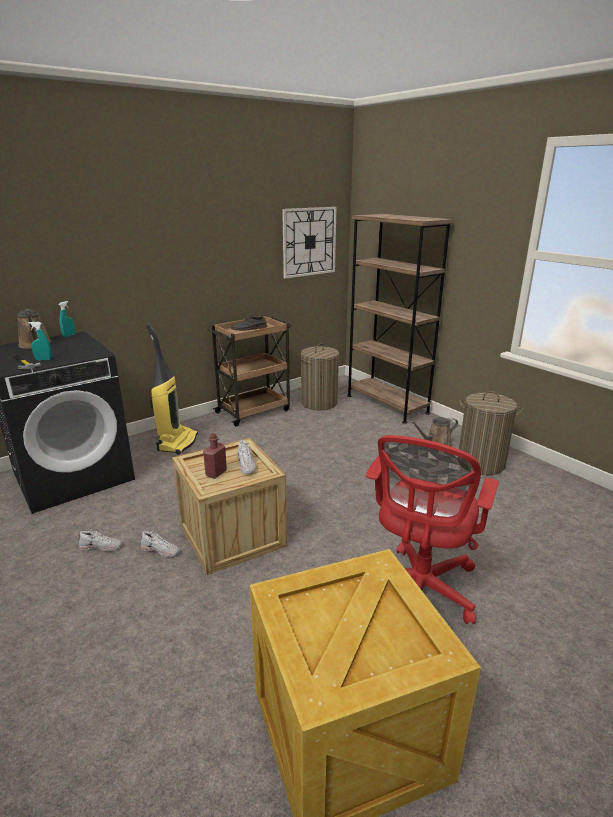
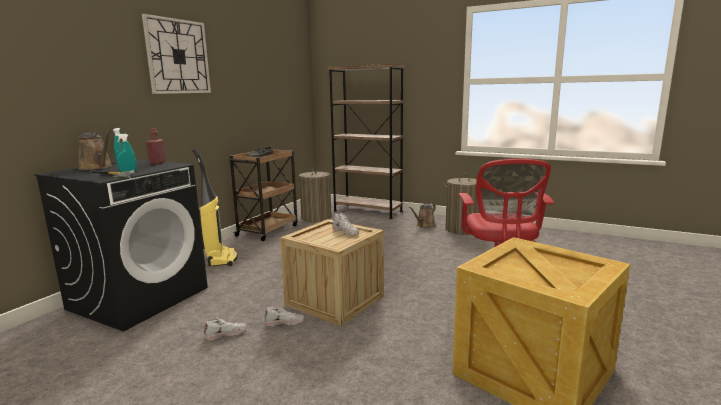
camera: 25 degrees left, 10 degrees down
red bottle [203,433,227,479] -> red bottle moved to [146,128,166,164]
wall clock [282,207,337,279] -> wall clock moved to [142,14,211,94]

